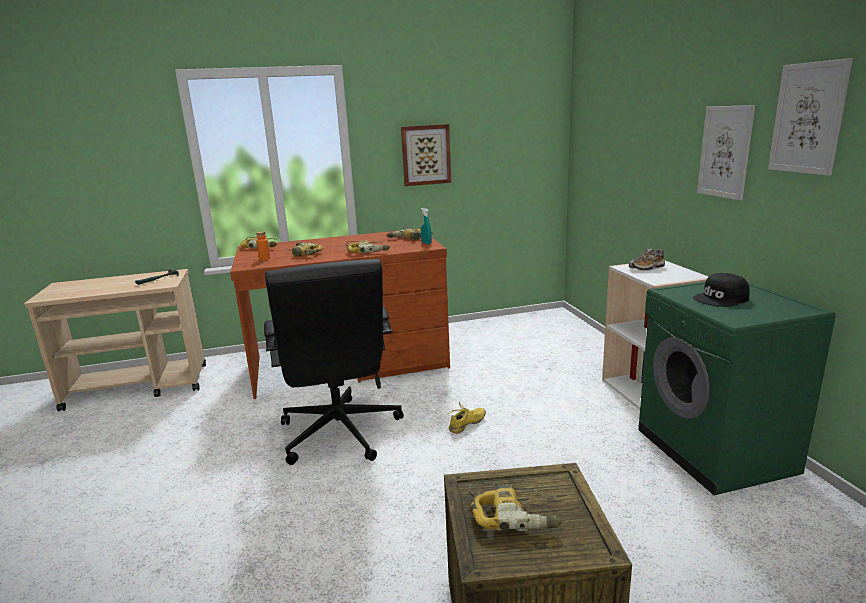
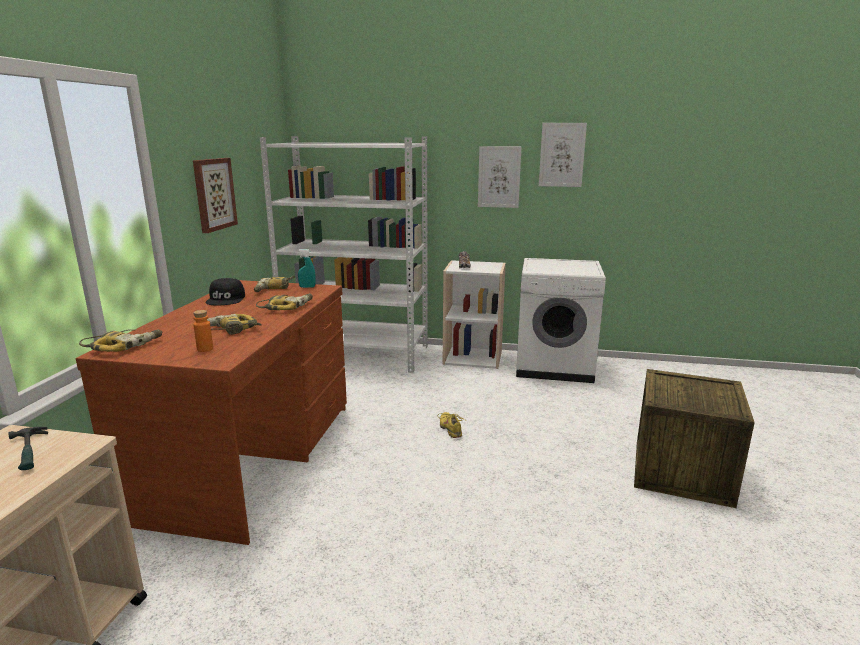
camera: 65 degrees left, 0 degrees up
black office chair [264,259,404,465] -> none
power drill [468,481,562,531] -> none
green washing machine [638,281,836,495] -> white washing machine [516,258,606,383]
black cap [693,273,750,307] -> black cap moved to [206,278,245,306]
none -> white bookcase [260,136,428,373]

